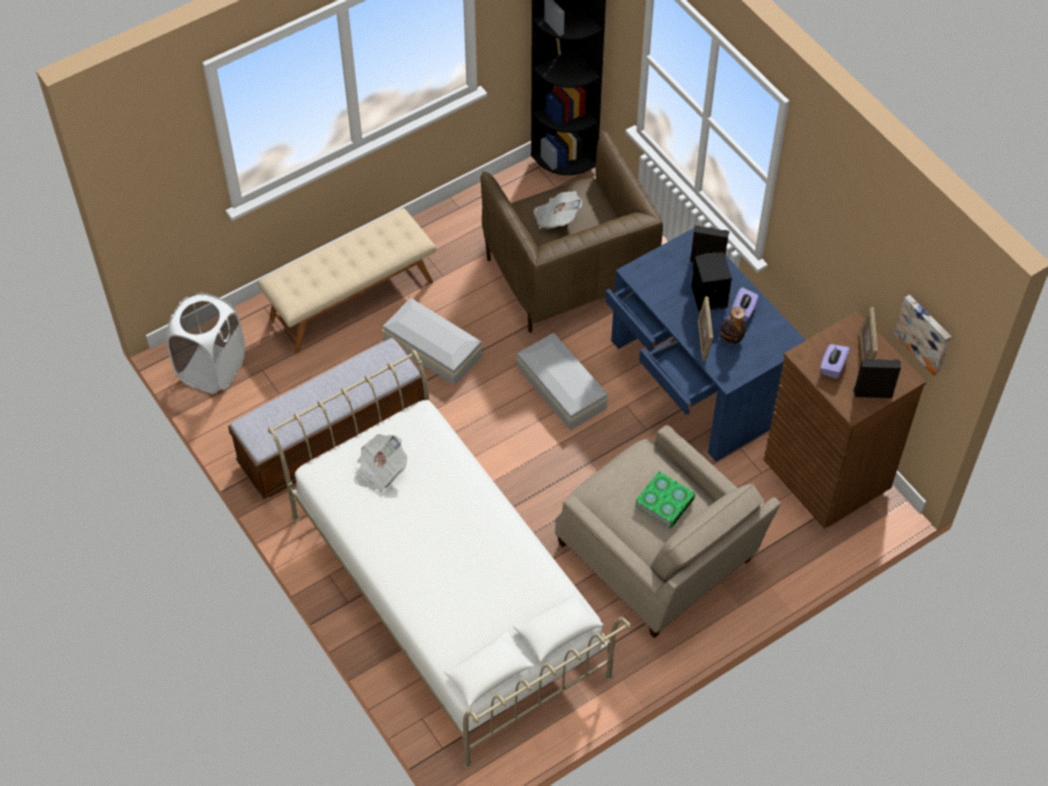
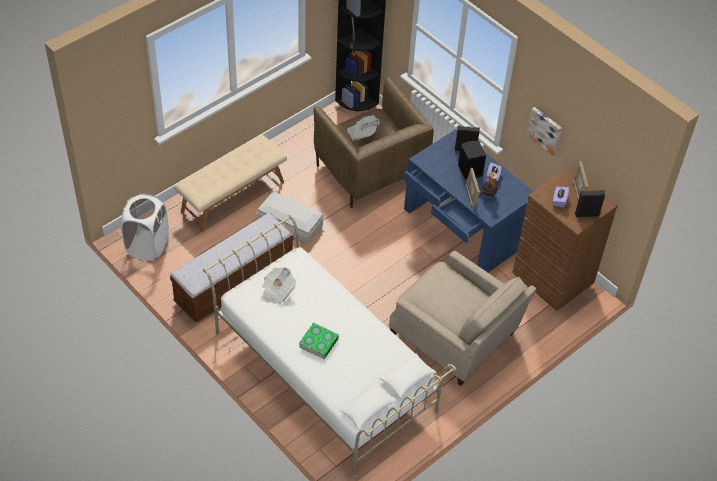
camera: 10 degrees left, 5 degrees down
white storage box [516,333,609,430] -> none
book [635,471,695,528] -> book moved to [299,323,339,359]
picture [894,295,951,376] -> picture moved to [526,107,562,155]

